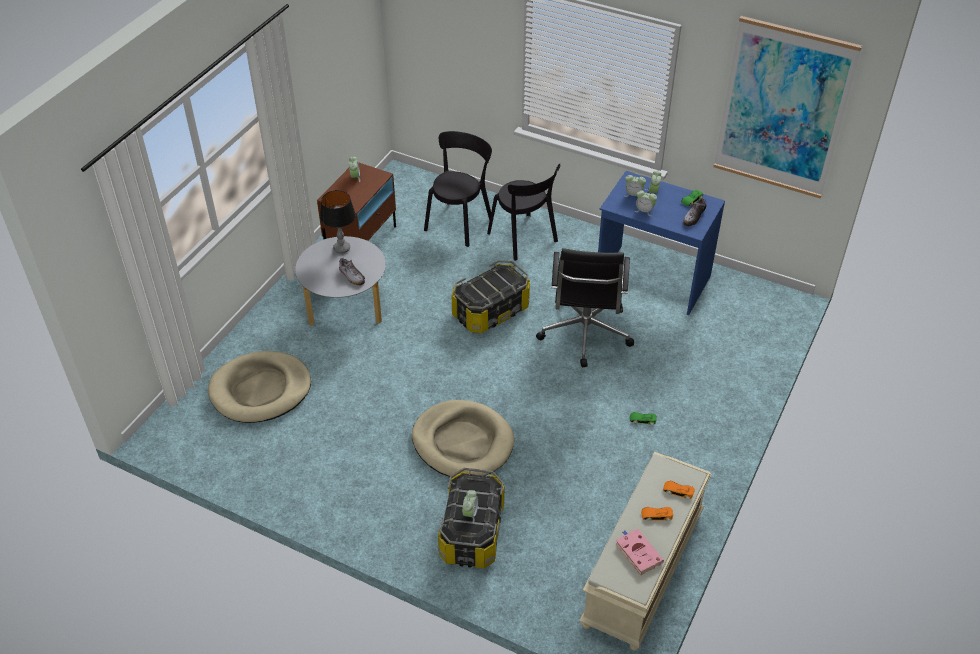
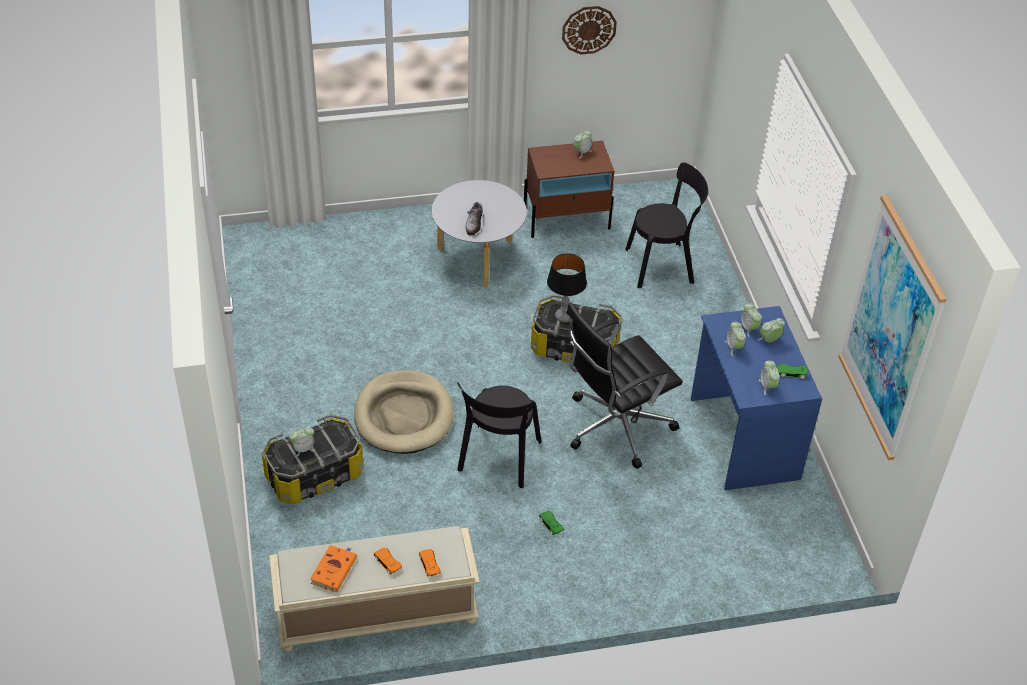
camera: 50 degrees right, 0 degrees up
beige dog bed [208,351,311,423] -> none
table lamp [320,190,356,254] -> table lamp moved to [547,253,587,323]
black chair [487,163,560,261] -> black chair moved to [457,382,541,488]
pink book [616,529,664,576] -> orange book [310,545,357,592]
shoe [683,198,706,226] -> alarm clock [759,360,780,395]
none -> wall clock [562,6,617,55]

